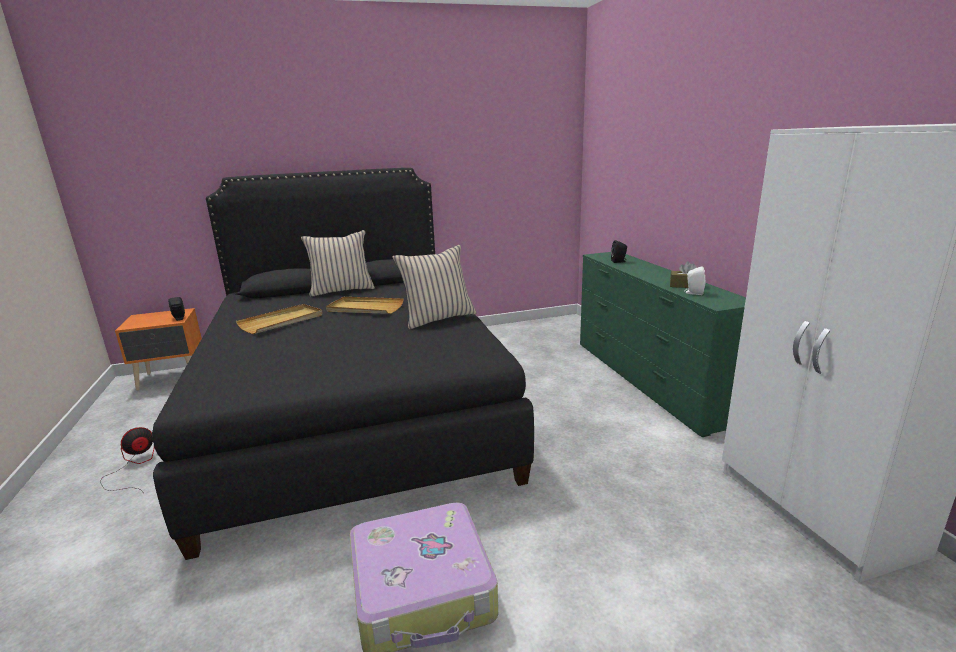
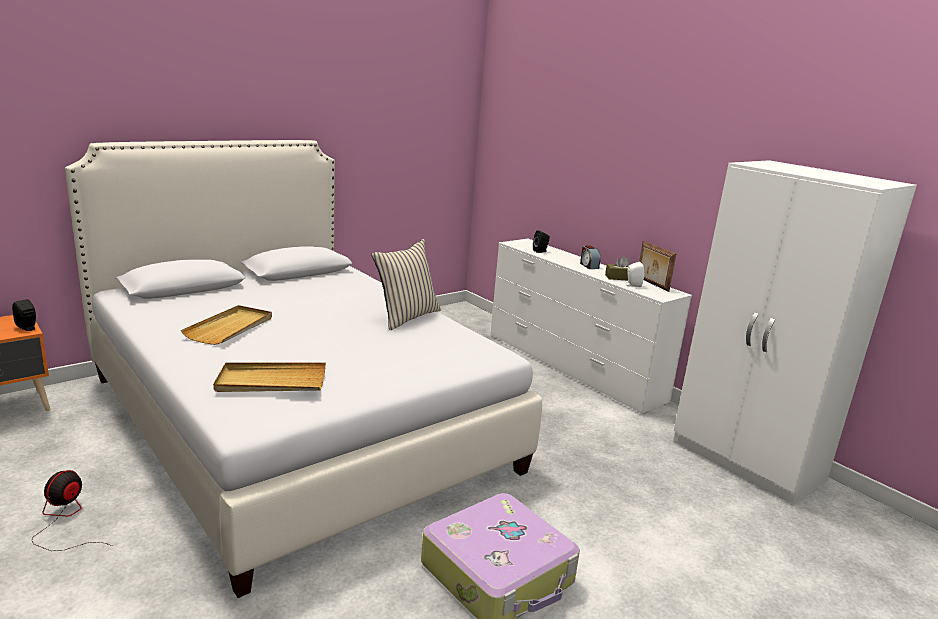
camera: 25 degrees left, 0 degrees up
black bed [152,168,534,560] -> white bed [65,140,542,598]
beige pillow [301,230,375,297] -> none
beige tray [326,297,404,314] -> beige tray moved to [213,362,326,392]
green dresser [580,252,746,437] -> white dresser [490,239,692,415]
none -> alarm clock [580,245,601,269]
none -> picture frame [639,241,676,292]

